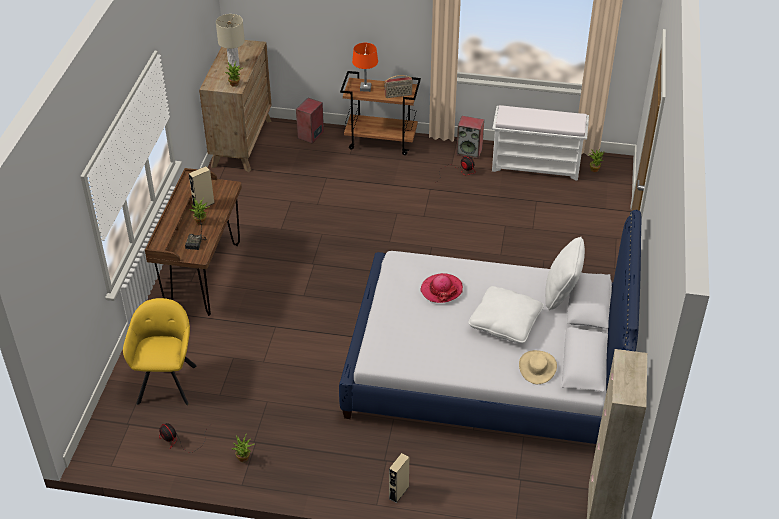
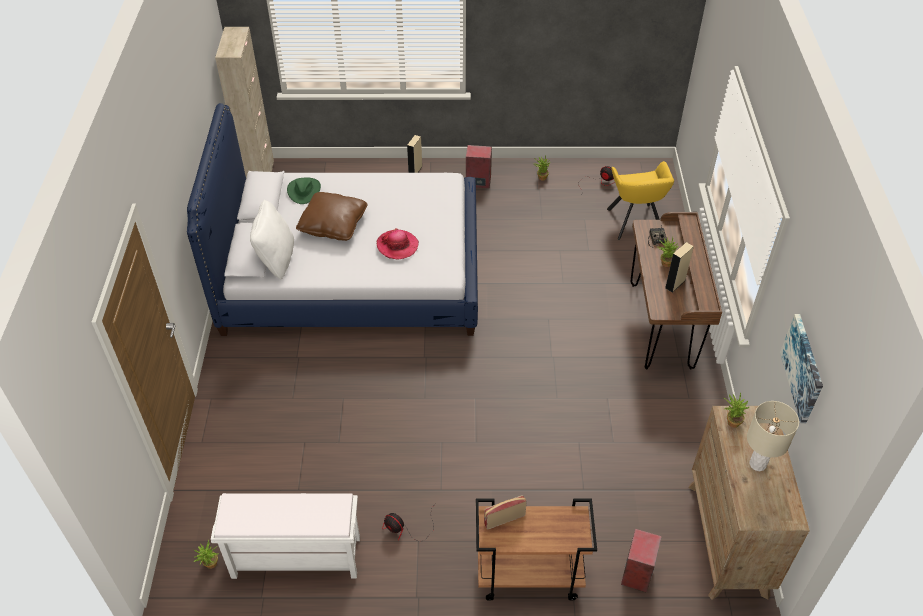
camera: 170 degrees right, 5 degrees up
orange table lamp [352,43,378,92] -> none
speaker [456,116,484,159] -> speaker moved to [466,145,492,188]
white pillow [468,286,544,343] -> brown pillow [296,192,368,241]
beige hat [519,350,557,384] -> green hat [287,178,321,204]
none -> picture [780,314,823,424]

